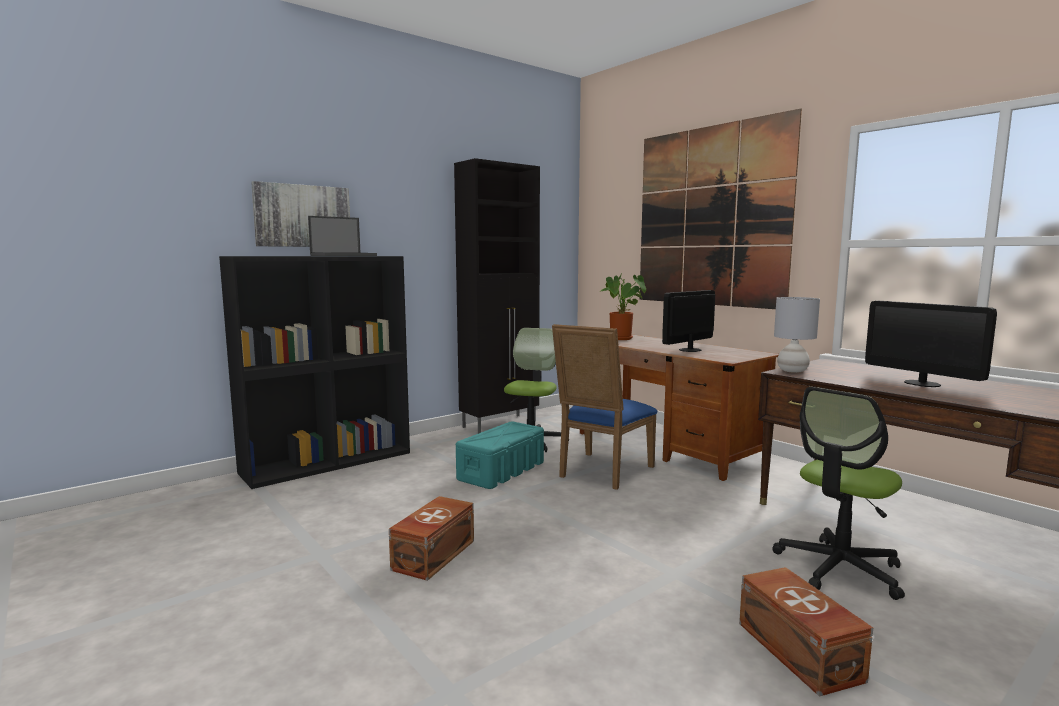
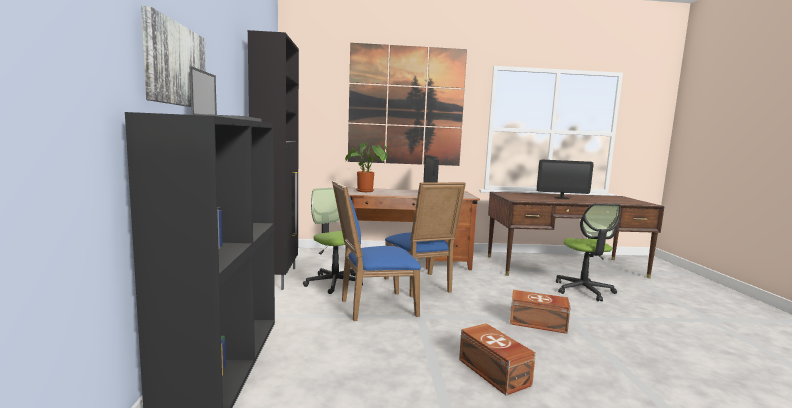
camera: 55 degrees left, 0 degrees up
turquoise storage box [456,422,544,489] -> blue chair [332,180,421,321]
brown storage box [739,567,873,697] -> brown storage box moved to [510,290,571,334]
grey table lamp [774,297,820,373] -> none

